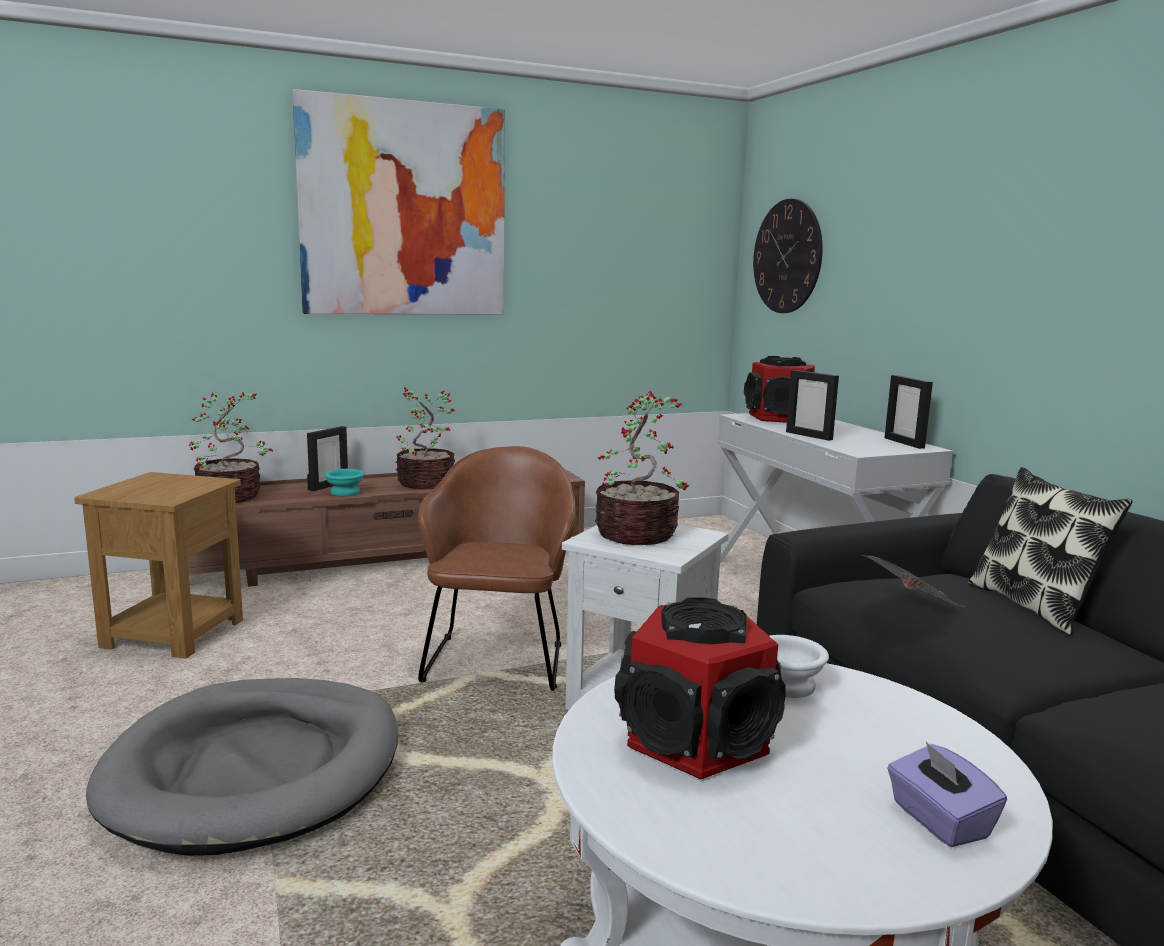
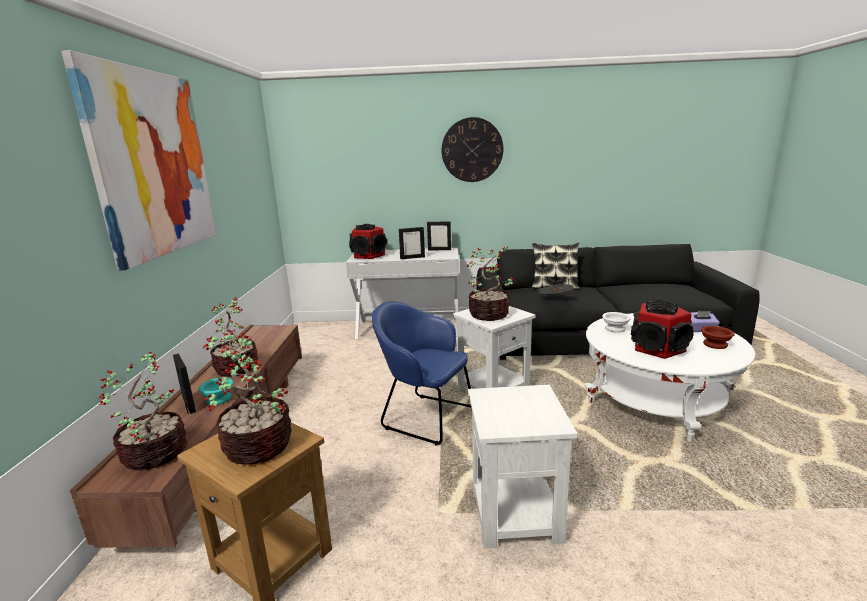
camera: 65 degrees left, 5 degrees up
grey dog bed [86,678,398,856] -> white side table [468,385,578,549]
brown armchair [418,446,576,691] -> blue armchair [372,302,471,446]
wall clock [753,199,823,313] -> wall clock moved to [442,117,503,182]
none -> potted plant [203,330,292,465]
none -> brown bowl [701,326,735,349]

